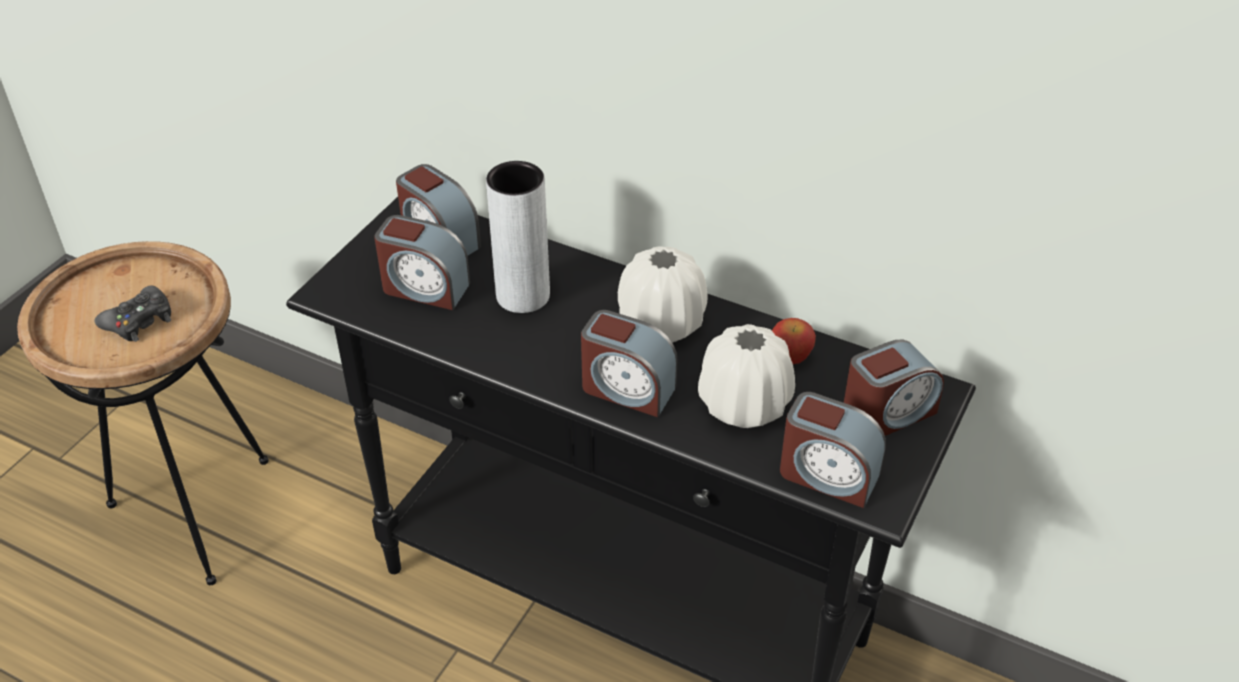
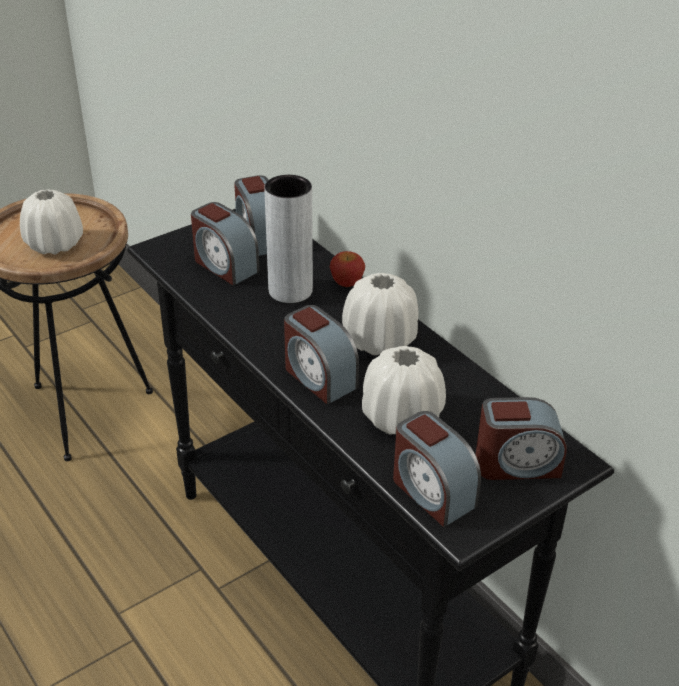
camera: 25 degrees right, 5 degrees down
black game controller [94,285,171,342] -> white vase [20,189,83,255]
apple [772,318,816,364] -> apple moved to [330,251,365,287]

